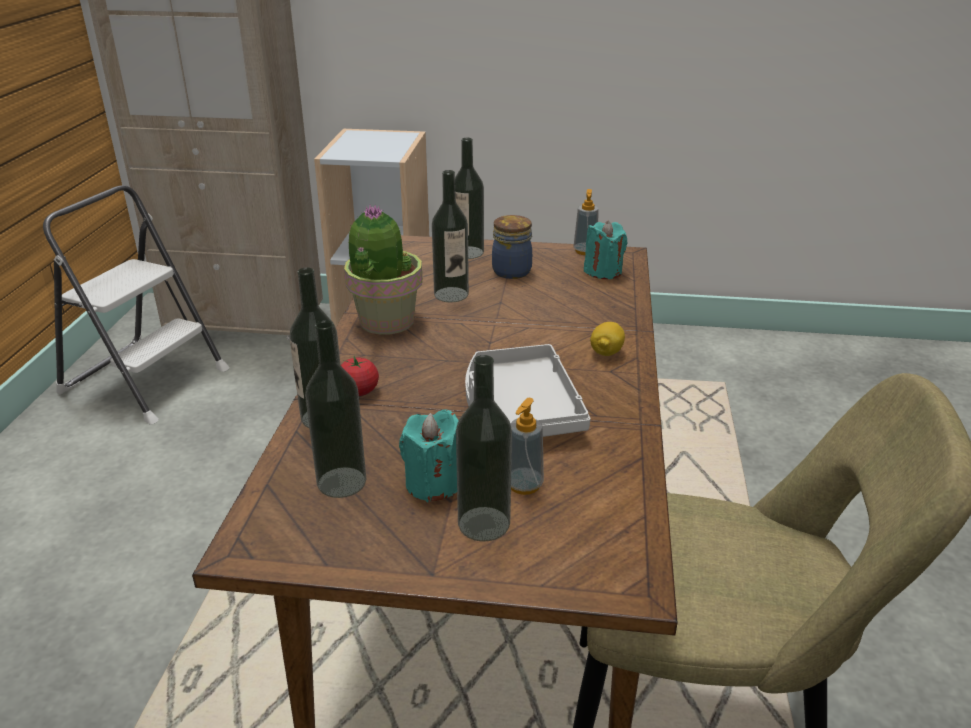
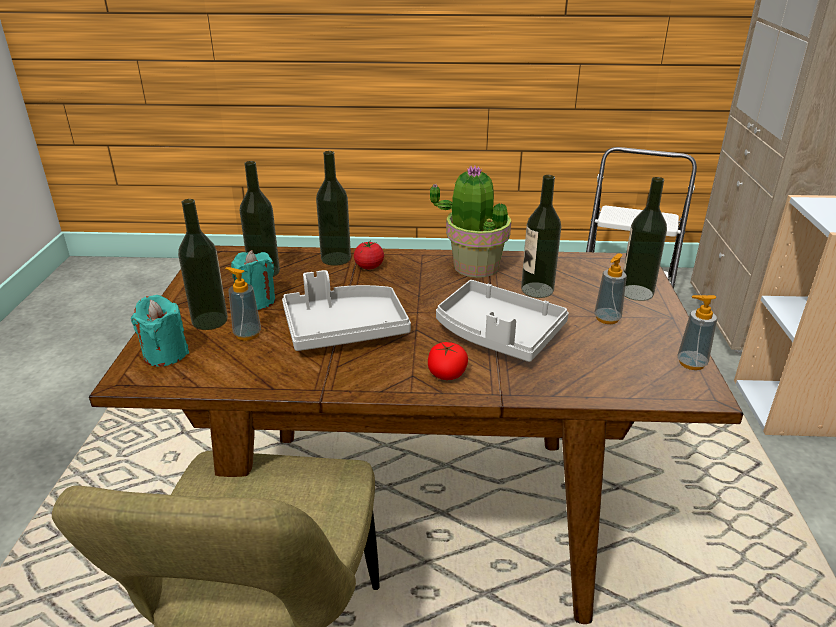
camera: 85 degrees right, 0 degrees up
jar [492,215,532,279] -> soap dispenser [594,253,627,324]
turquoise candle [584,221,627,279] -> turquoise candle moved to [131,295,189,367]
lemon [590,322,625,356] -> tomato [428,342,468,380]
none -> grey tray [436,280,569,362]

